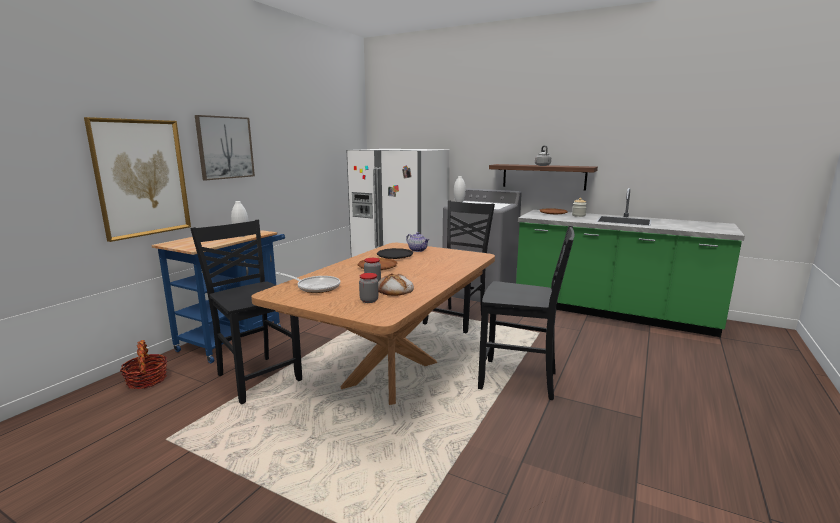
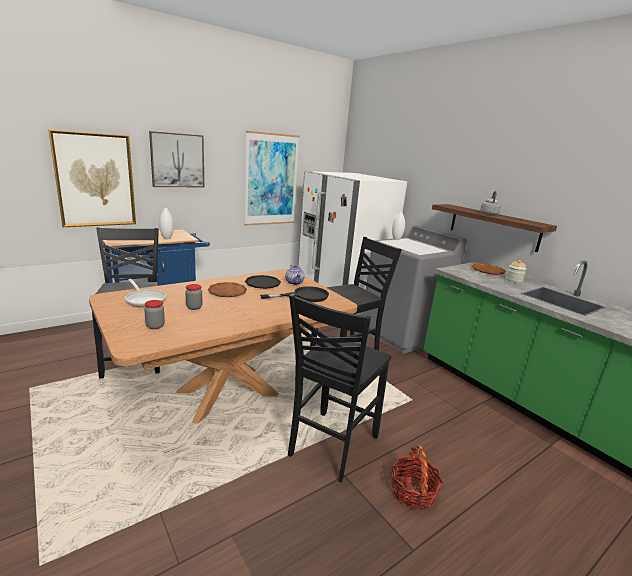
camera: 25 degrees right, 5 degrees up
basket [120,340,167,389] -> basket moved to [391,445,443,510]
bread [378,274,414,296] -> none
black chair [478,225,575,400] -> black chair turned 75 degrees clockwise [288,294,392,482]
none -> picture [244,131,300,226]
none -> black frying pan [260,286,329,302]

